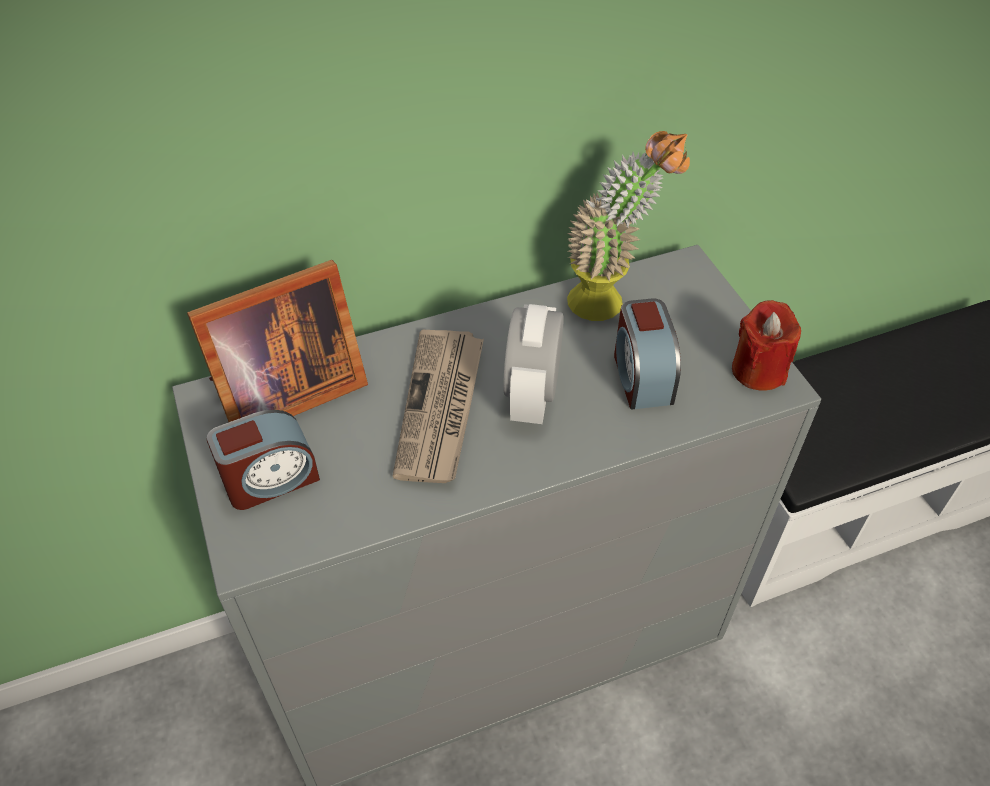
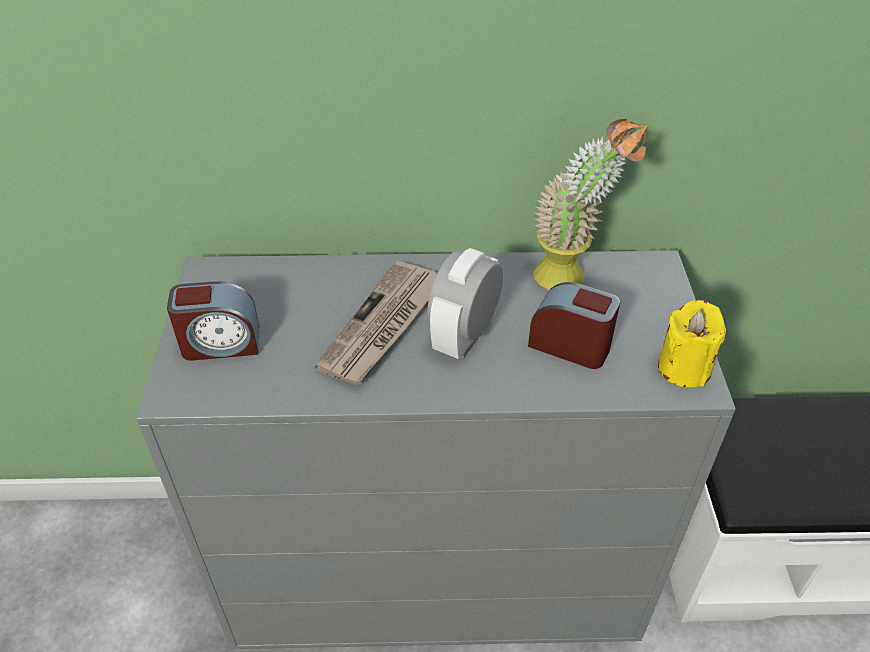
camera: 20 degrees right, 5 degrees down
picture frame [187,260,368,422] -> none
alarm clock [614,298,681,410] -> alarm clock turned 105 degrees clockwise [528,282,620,369]
red candle [732,300,801,391] -> yellow candle [658,300,726,387]

